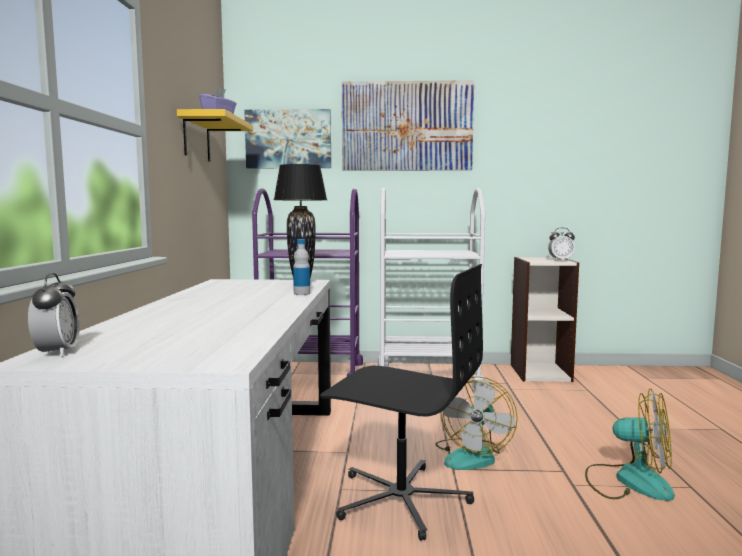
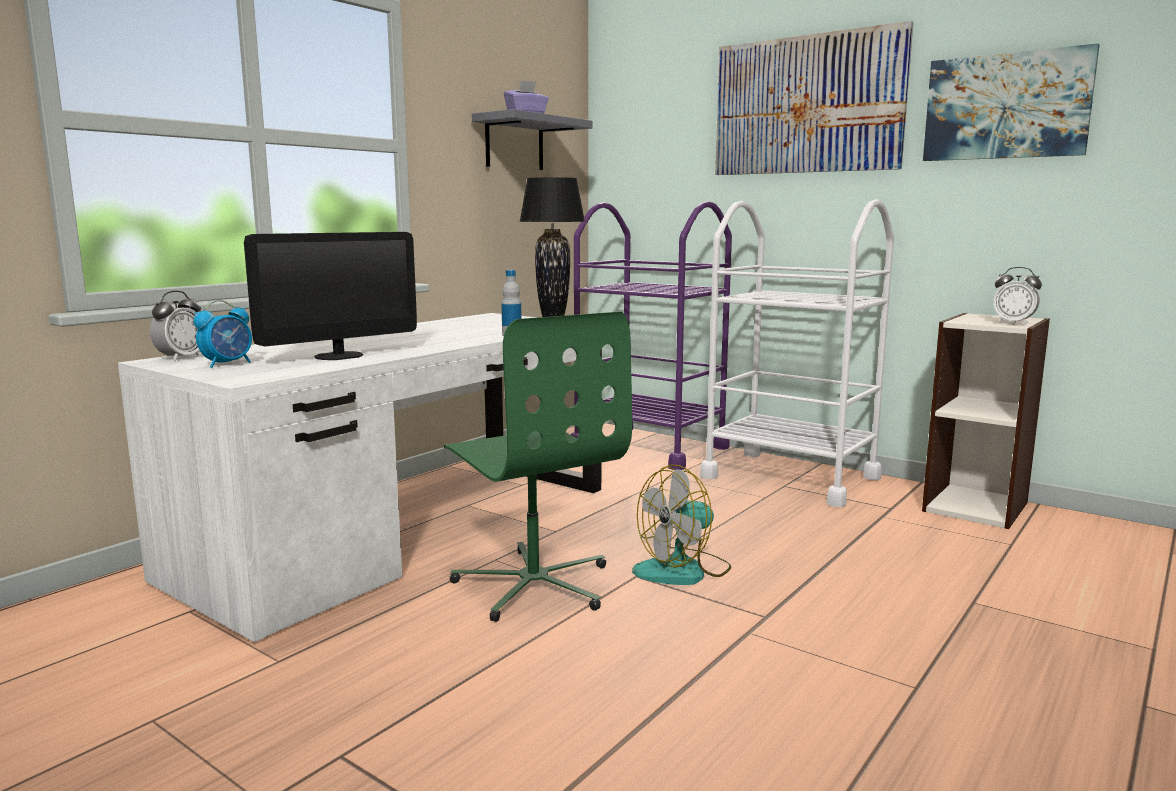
camera: 35 degrees right, 5 degrees up
yellow shelf [177,109,253,161] -> grey shelf [472,109,593,170]
picture [244,109,331,168] -> picture moved to [923,44,1099,161]
black office chair [320,264,483,541] -> green office chair [444,312,632,622]
fan [585,388,675,501] -> none
none -> alarm clock [194,300,252,368]
none -> monitor [244,232,417,360]

